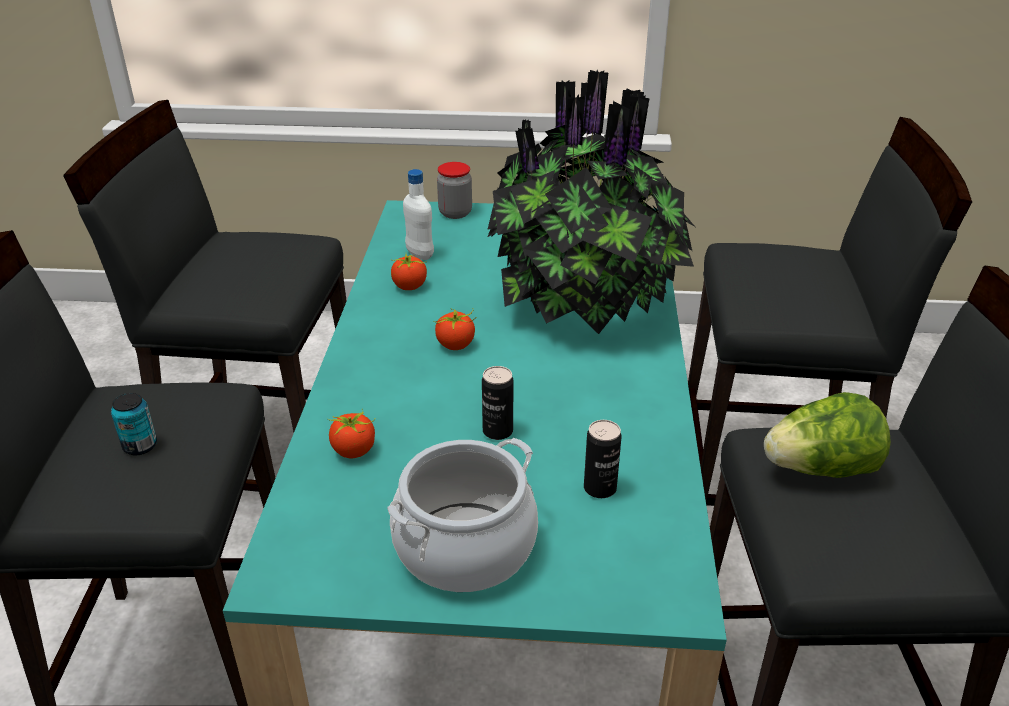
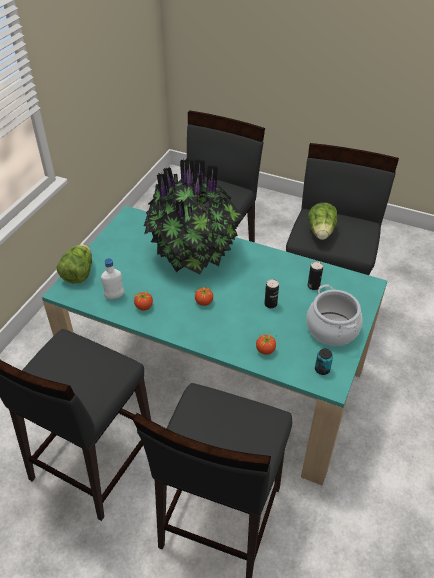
camera: 70 degrees left, 10 degrees up
can [111,393,157,455] -> can moved to [315,348,333,375]
jar [437,162,472,219] -> lettuce [57,244,92,283]

